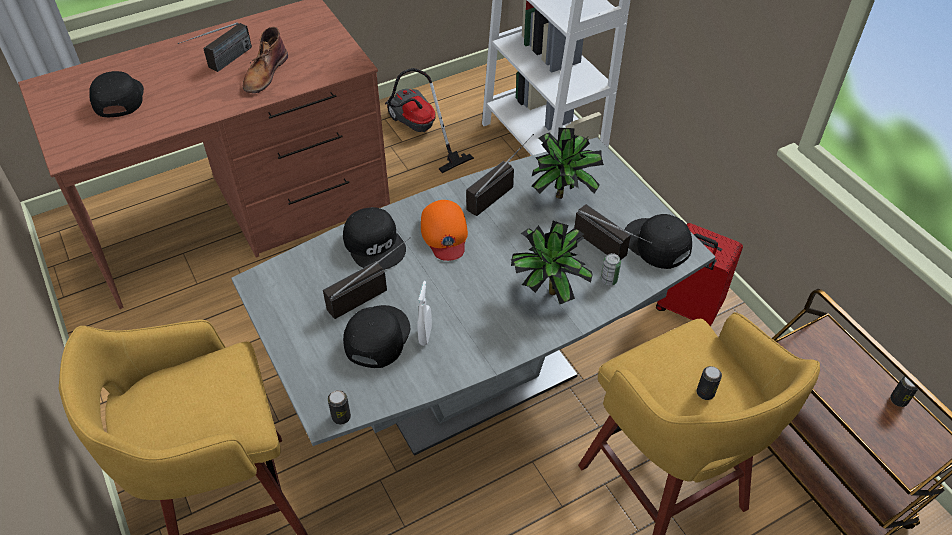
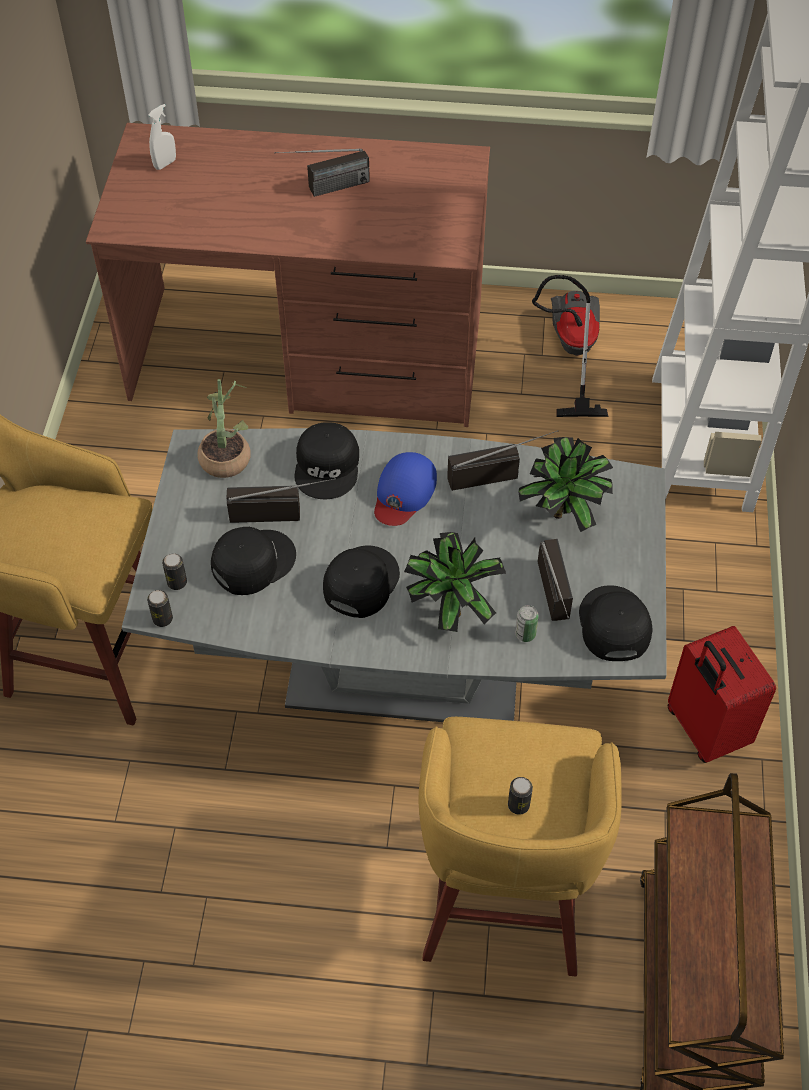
camera: 35 degrees right, 5 degrees up
black cap [89,71,144,117] -> black cap moved to [323,545,400,618]
brown boot [243,27,288,93] -> none
white spray bottle [418,281,432,346] -> white spray bottle moved to [148,104,176,170]
orange cap [421,200,468,261] -> blue cap [374,452,437,526]
can [890,376,918,407] -> can moved to [162,553,187,590]
none -> potted plant [197,379,251,478]

